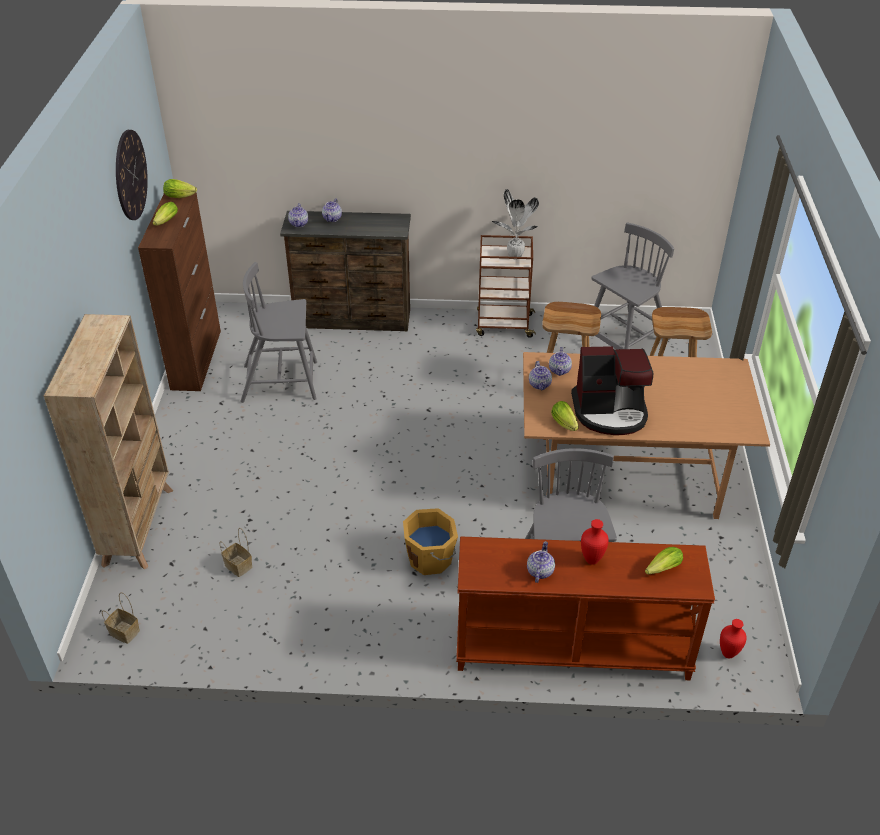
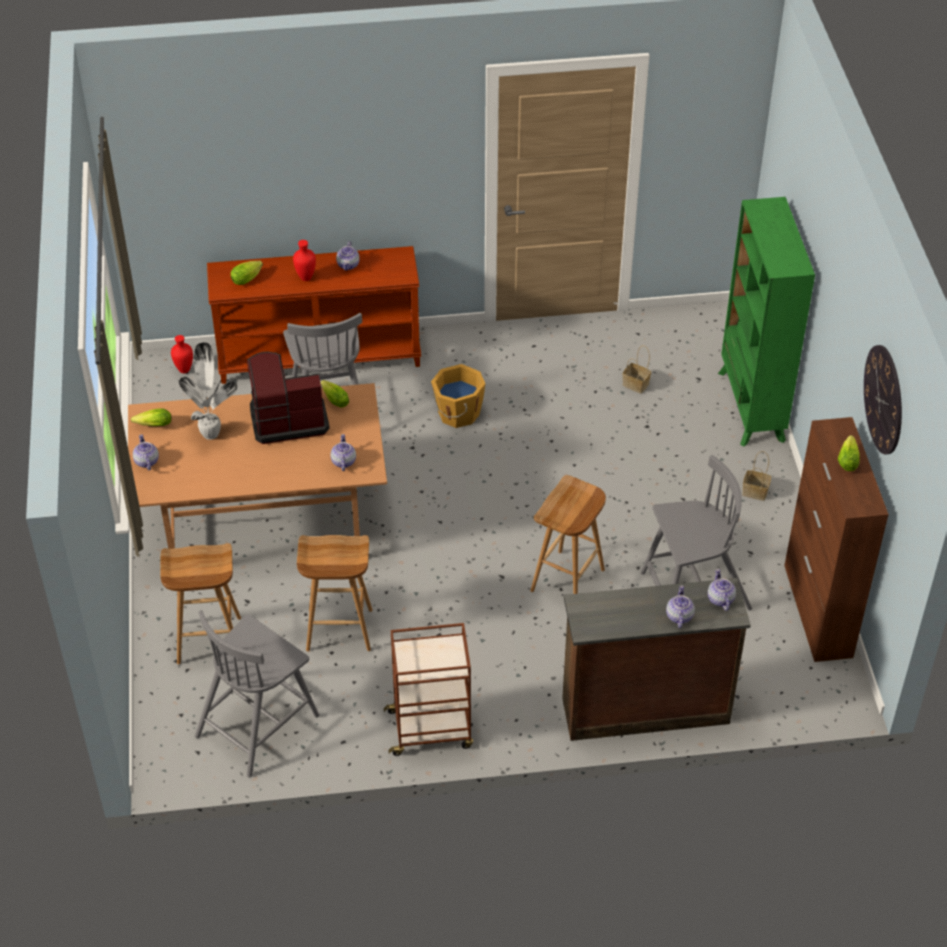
camera: 170 degrees right, 5 degrees up
beige bookcase [44,314,173,569] -> green bookcase [718,197,815,446]
basket [102,592,140,644] -> basket moved to [742,451,771,501]
lettuce [163,179,197,198] -> lettuce moved to [131,408,172,426]
potted plant [492,189,539,257] -> potted plant moved to [177,342,238,440]
teapot [529,361,552,390] -> teapot moved to [133,434,159,470]
none -> brown stool [530,475,606,594]

